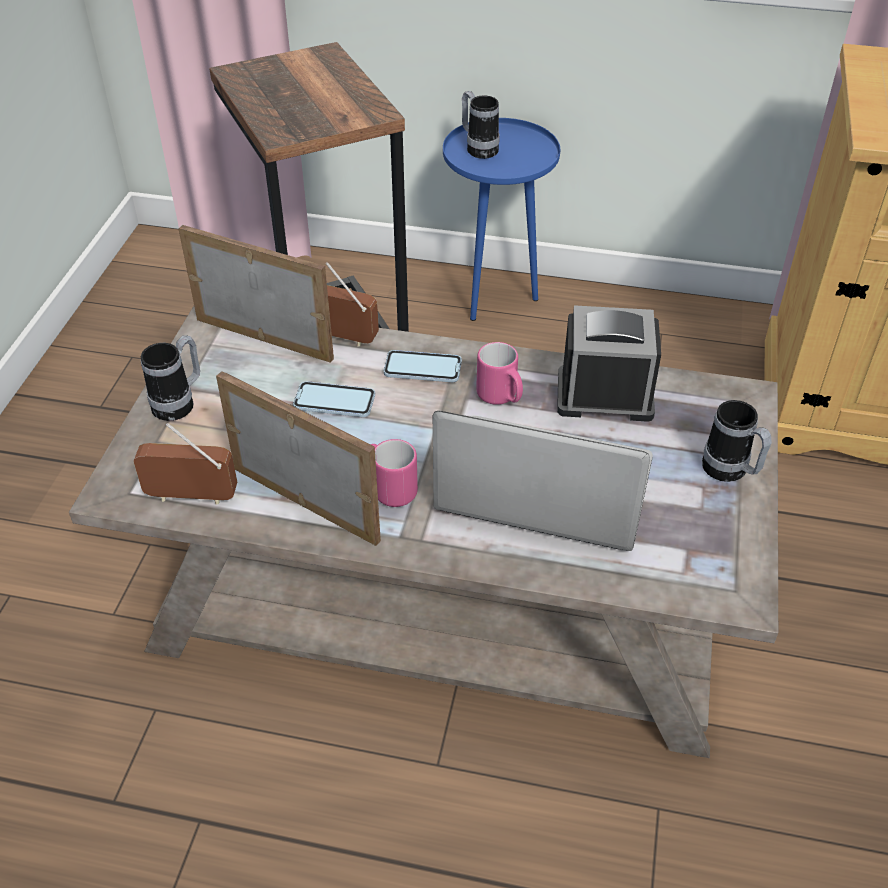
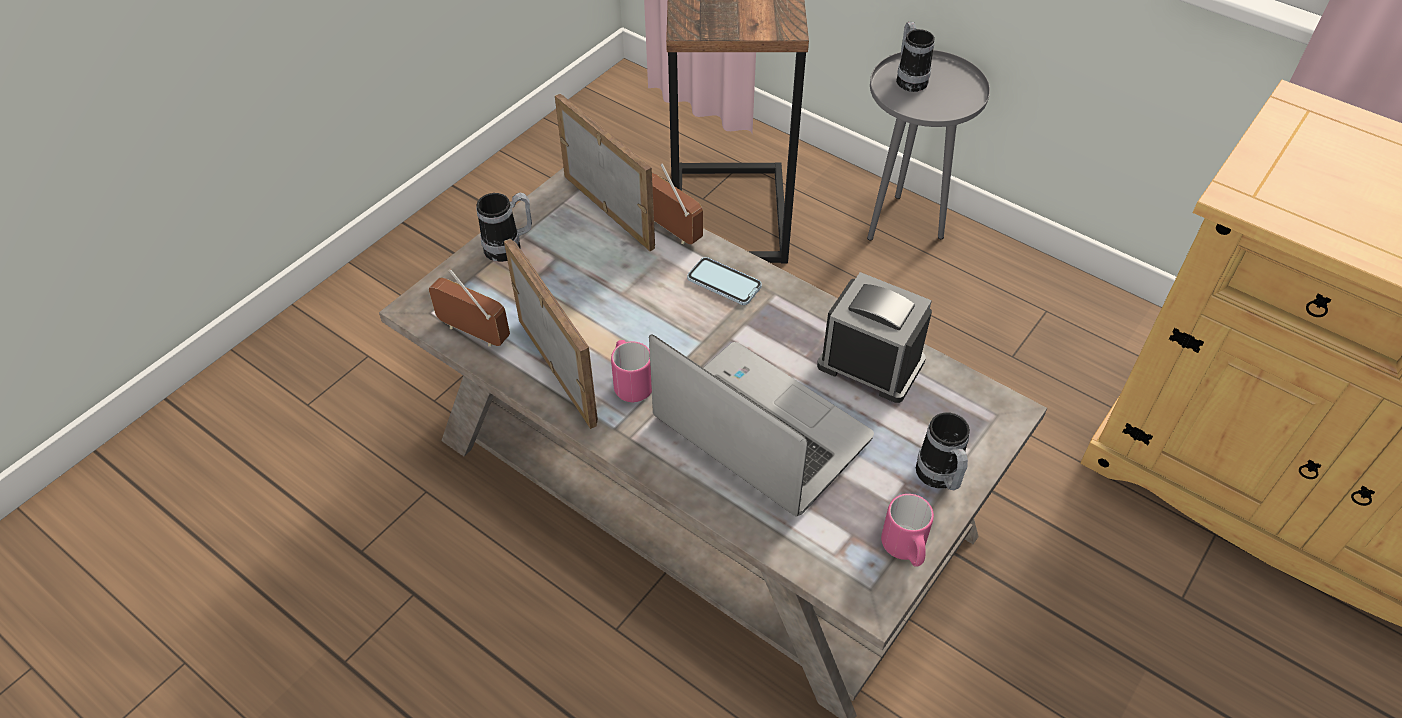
camera: 25 degrees right, 5 degrees up
phone [293,381,375,417] -> none
blue side table [443,118,560,321] -> grey side table [867,50,990,241]
pink mug [476,342,523,405] -> pink mug moved to [881,494,934,567]

